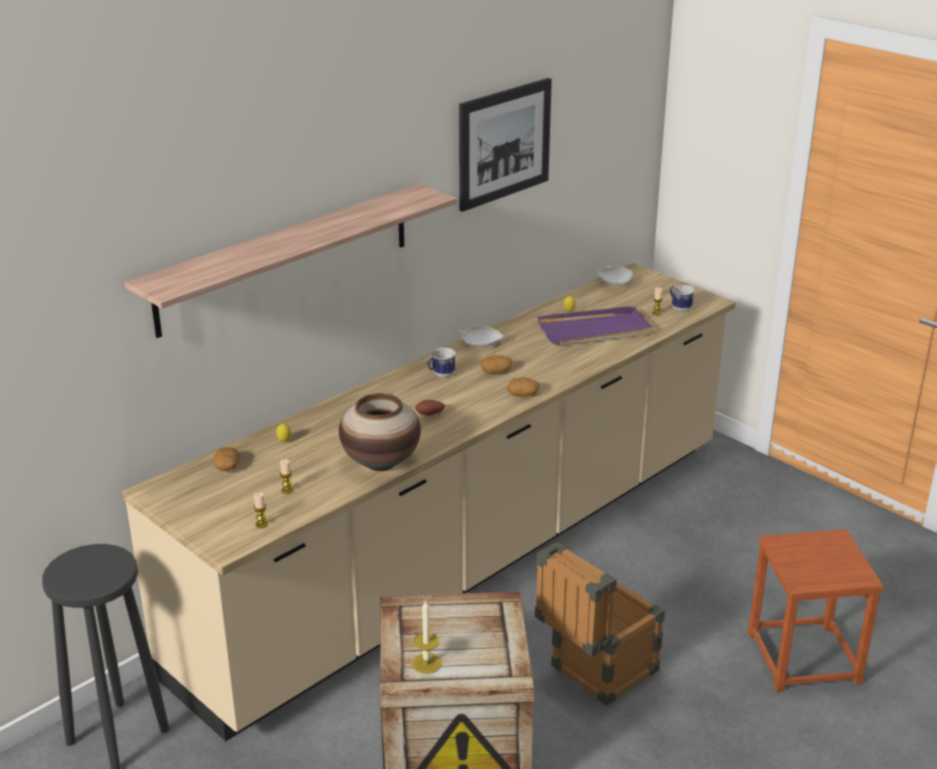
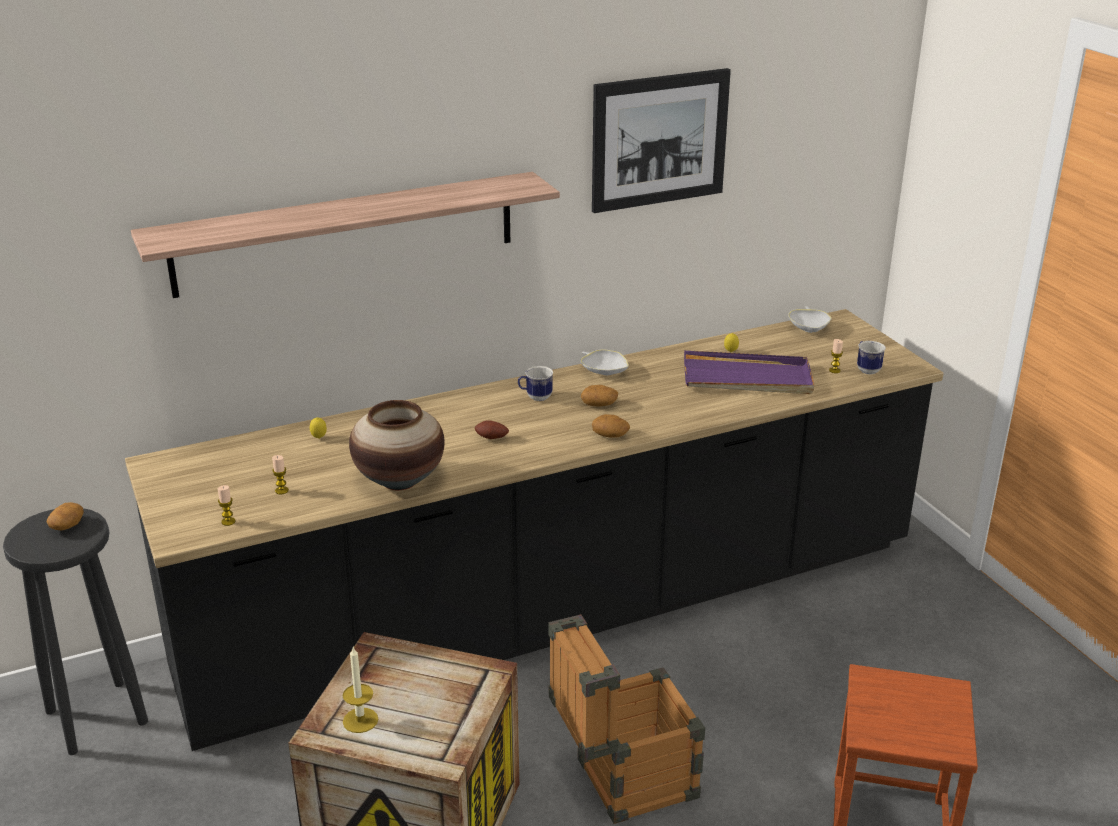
camera: 20 degrees right, 0 degrees up
beige counter [122,263,736,741] -> black counter [125,309,944,751]
potato [213,447,240,471] -> potato moved to [47,502,84,530]

